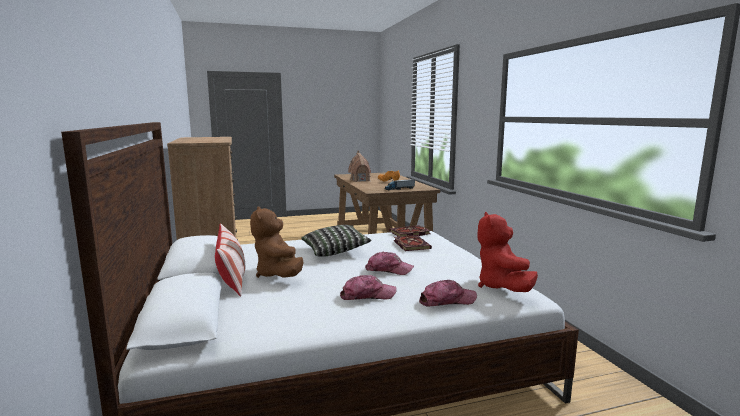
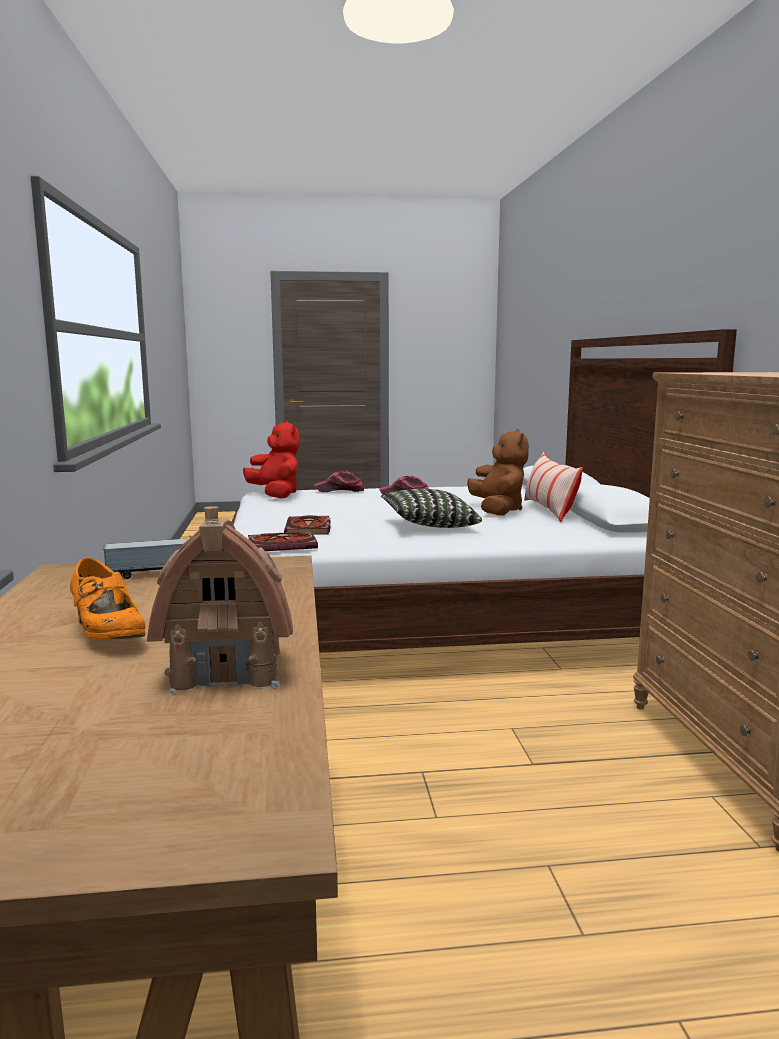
camera: 170 degrees left, 0 degrees up
cap [365,252,414,275] -> none
red plush toy [477,212,538,292] -> red plush toy turned 45 degrees counterclockwise [243,420,300,498]

